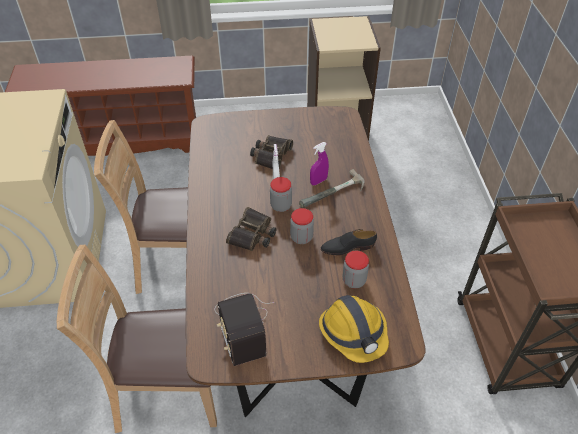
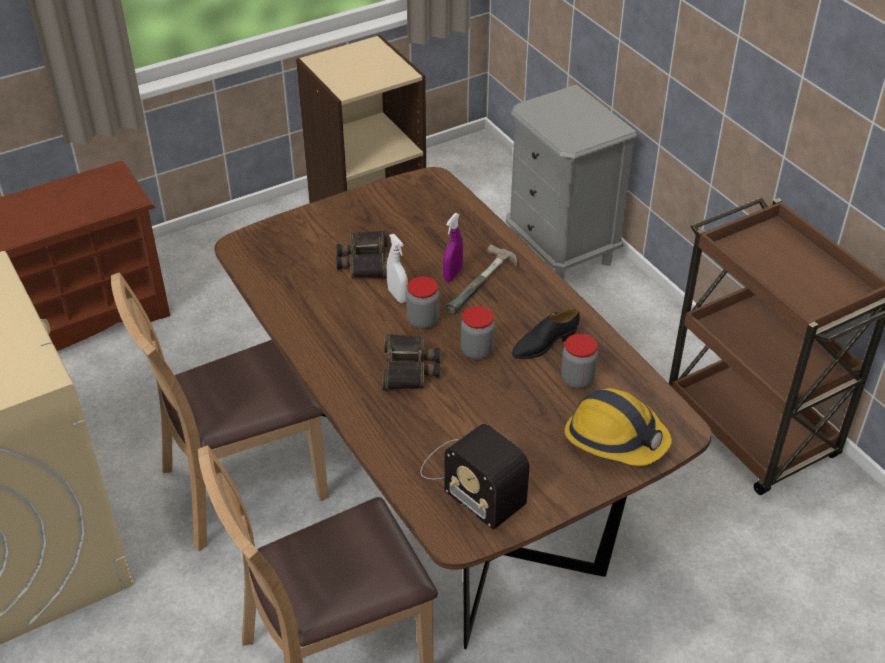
camera: 25 degrees left, 5 degrees down
none -> grey nightstand [506,84,638,279]

